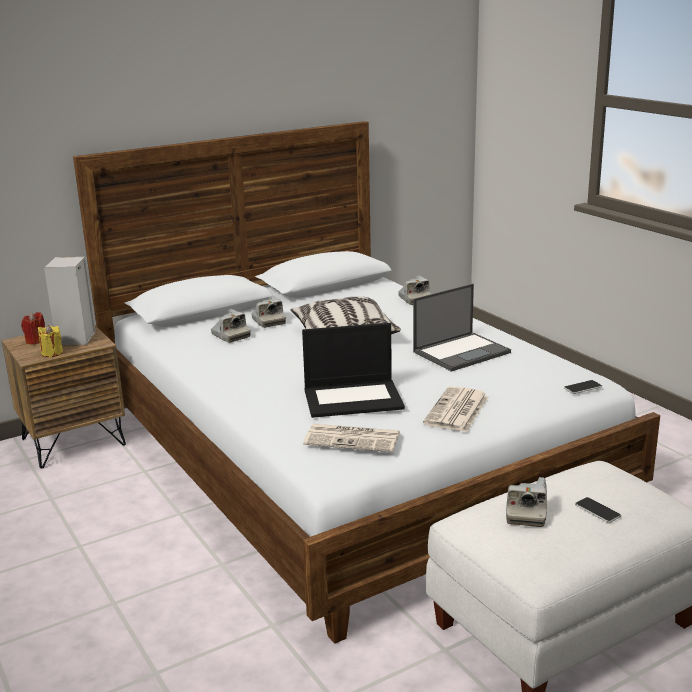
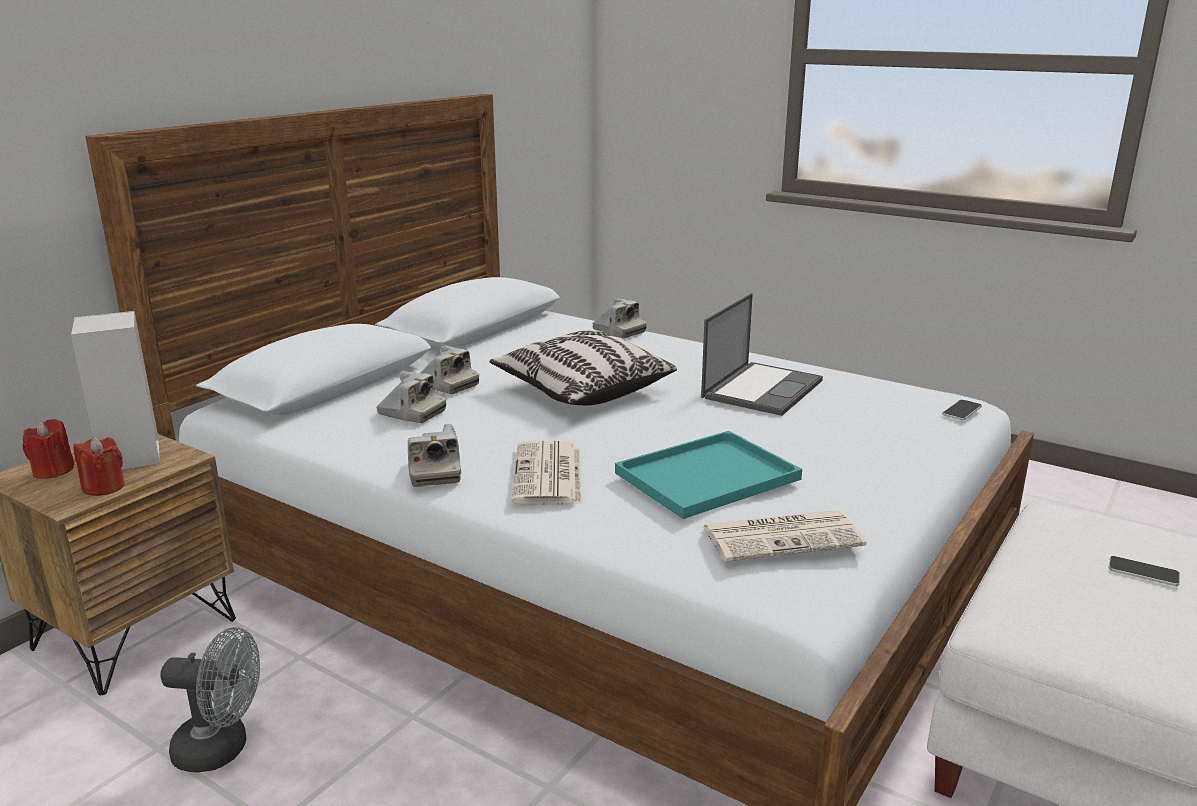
camera: 25 degrees left, 0 degrees up
yellow candle [38,325,63,357] -> red candle [74,437,125,496]
laptop [302,323,405,418] -> turquoise tray [615,431,802,519]
newspaper [423,386,488,432] -> newspaper moved to [511,440,582,505]
camera [506,477,547,527] -> camera moved to [408,424,461,487]
none -> grey fan [160,627,260,772]

